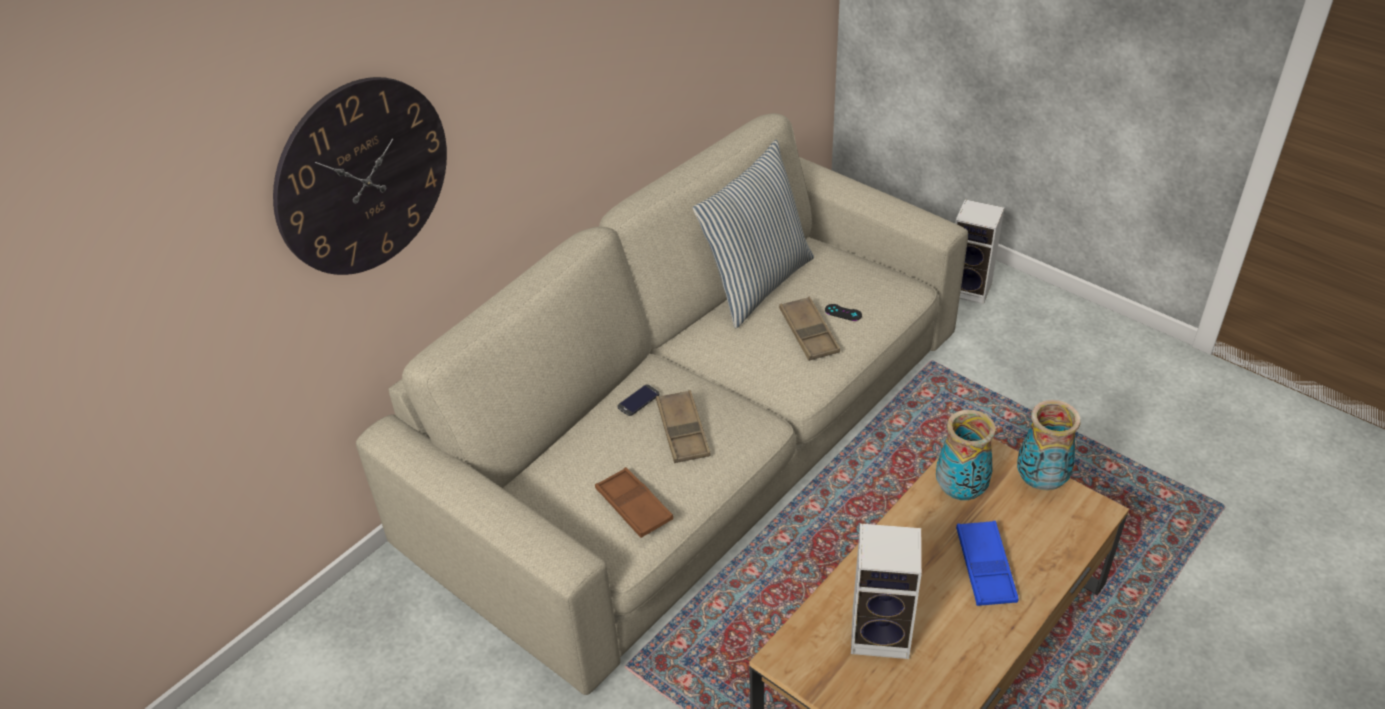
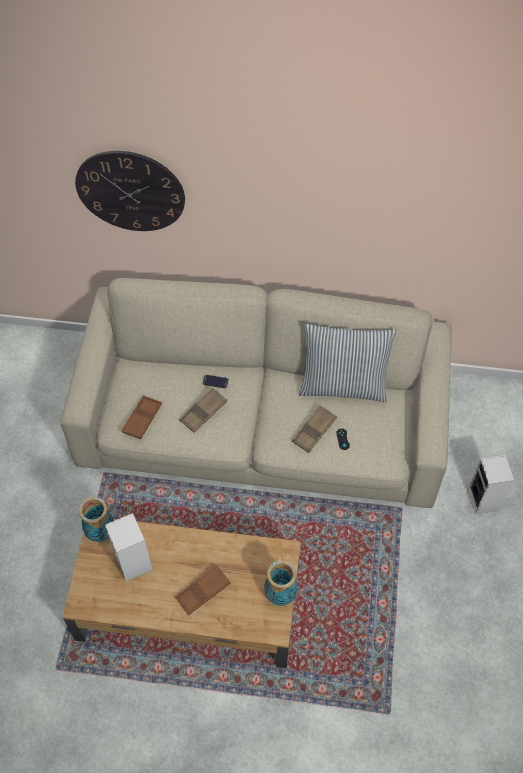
camera: 55 degrees right, 15 degrees up
vase [936,410,996,500] -> vase moved to [79,497,114,542]
blue tray [956,521,1019,606] -> brown tray [175,565,231,615]

